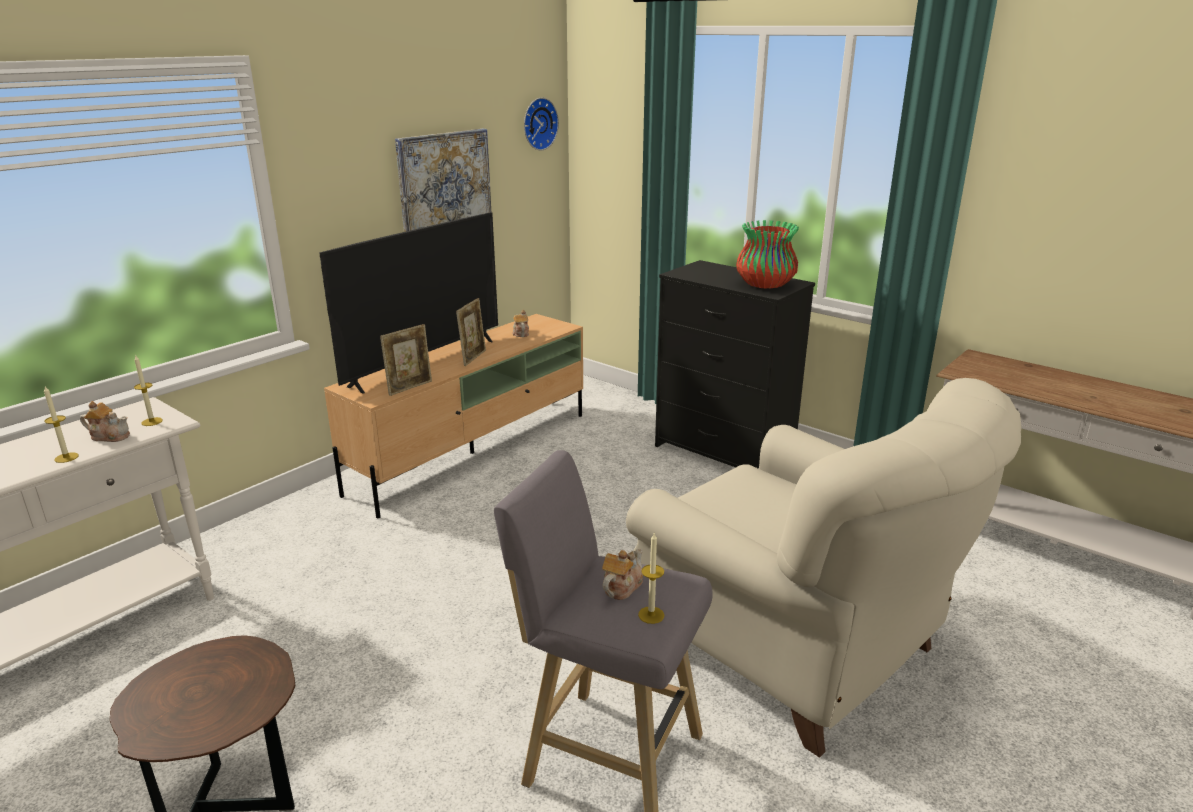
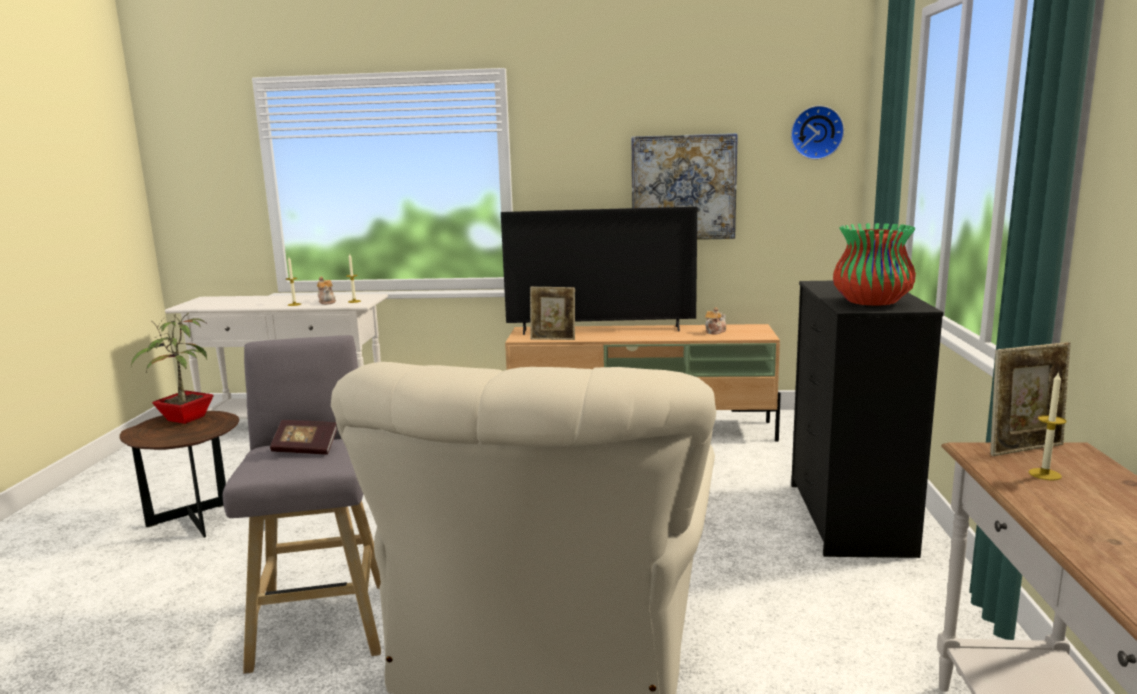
camera: 55 degrees right, 10 degrees down
picture frame [456,298,486,366] -> picture frame moved to [990,343,1071,456]
teapot [602,549,643,600] -> book [270,420,337,455]
candle [638,533,664,624] -> candle moved to [1029,371,1067,481]
none -> potted plant [131,313,214,424]

